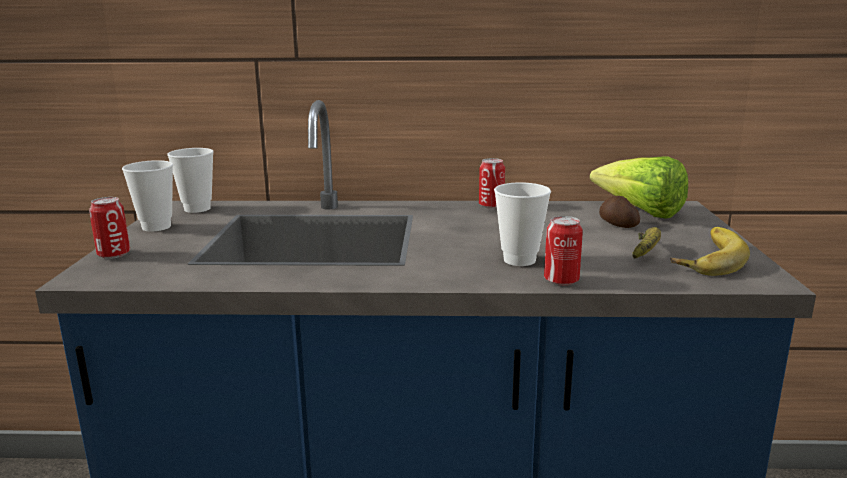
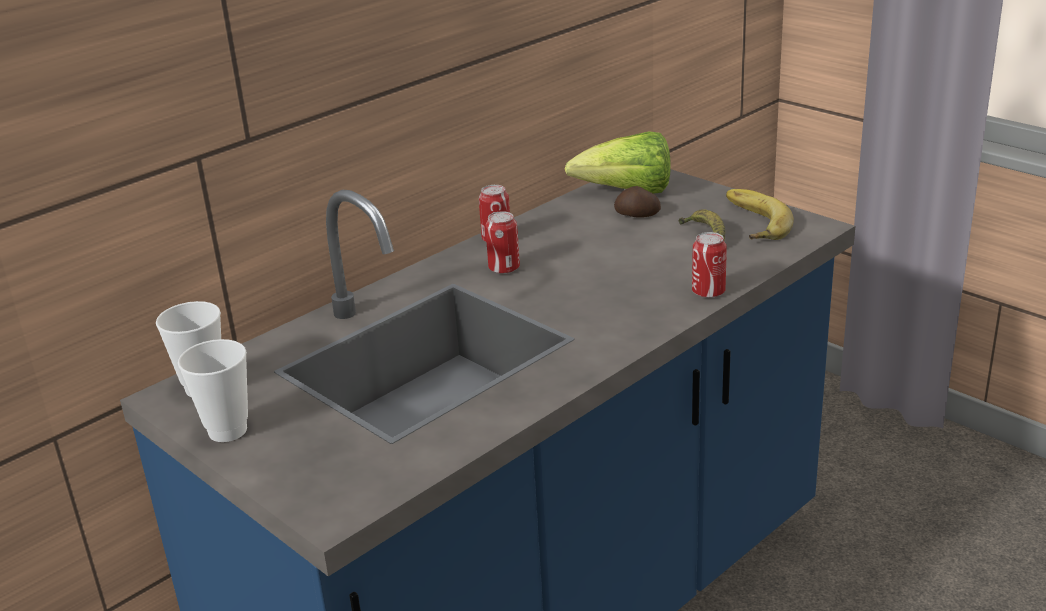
camera: 45 degrees left, 10 degrees up
can [89,197,130,259] -> can moved to [486,211,520,274]
cup [494,182,551,266] -> none

